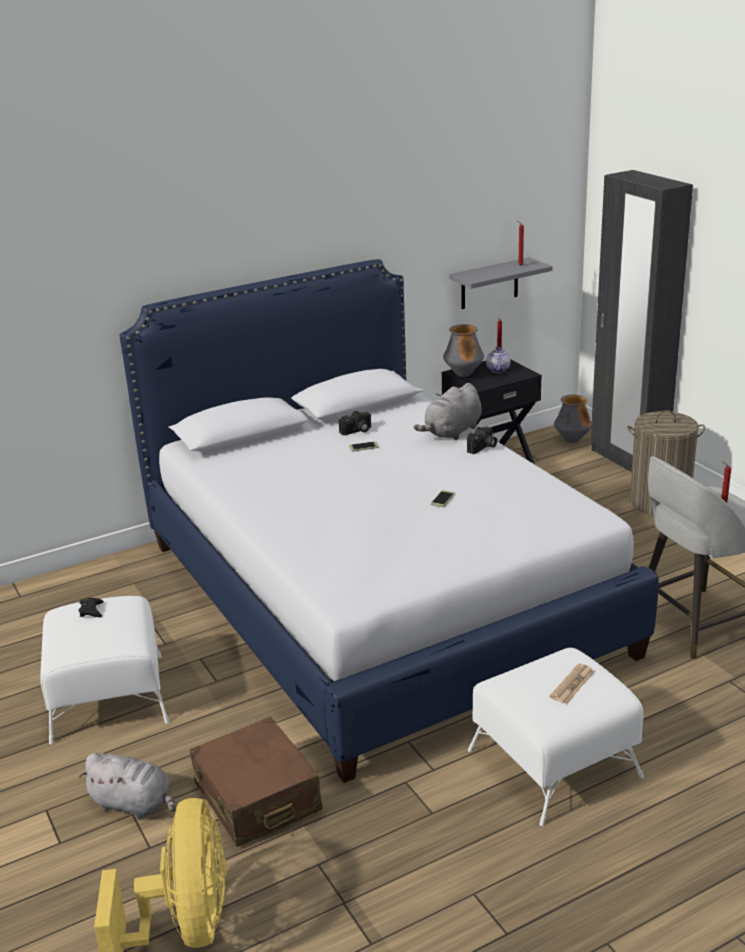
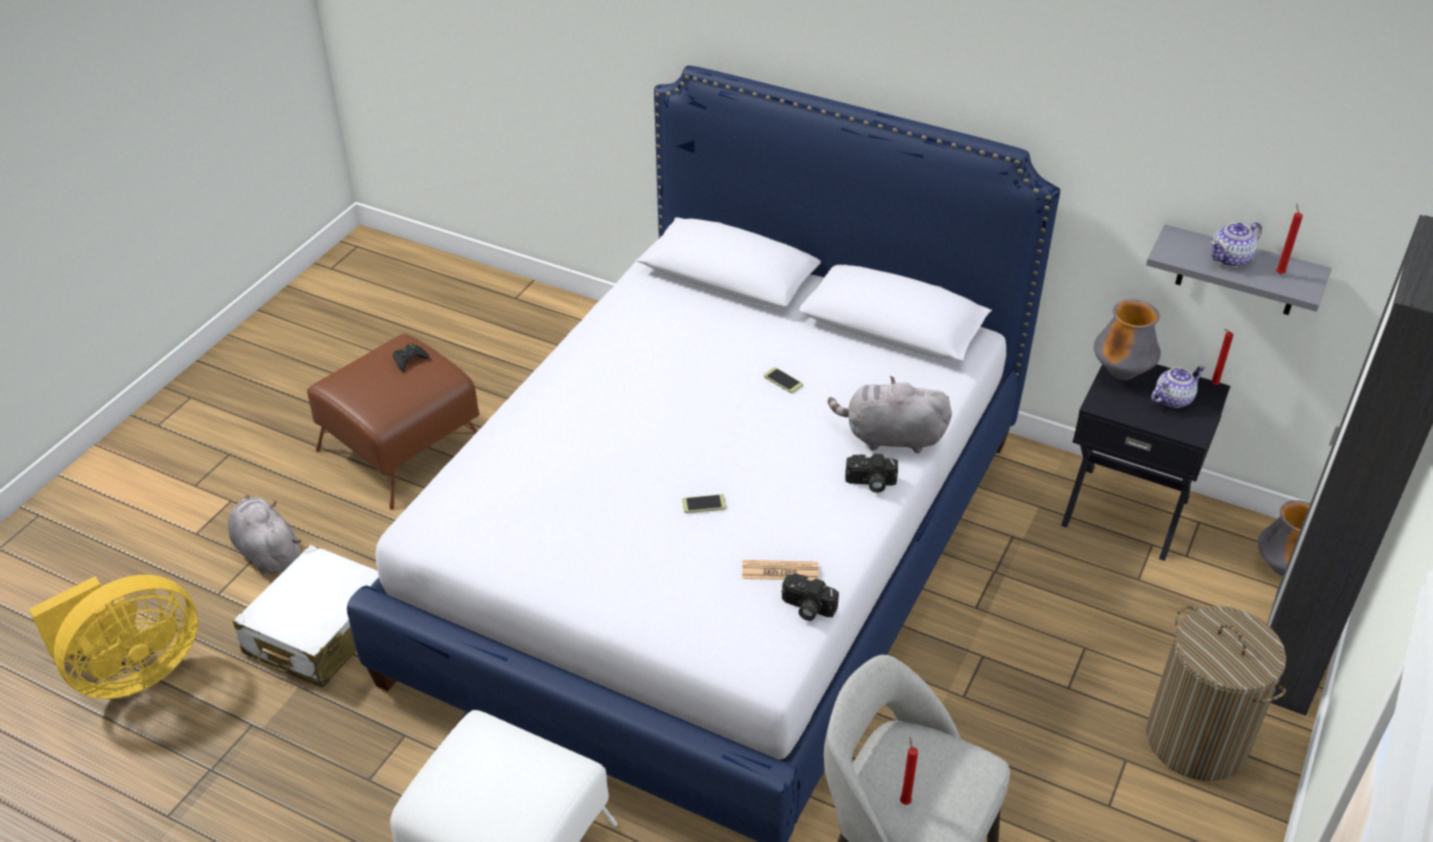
camera: 55 degrees right, 15 degrees up
white ottoman [40,596,169,744] -> brown ottoman [307,334,479,510]
grey plush toy [79,753,176,819] -> grey plush toy turned 150 degrees clockwise [228,495,301,575]
brown suitcase [189,717,323,847] -> white suitcase [233,544,379,688]
camera [339,411,371,435] -> camera moved to [781,573,839,621]
newspaper [549,663,594,704] -> newspaper moved to [742,560,819,581]
none -> teapot [1211,222,1262,267]

